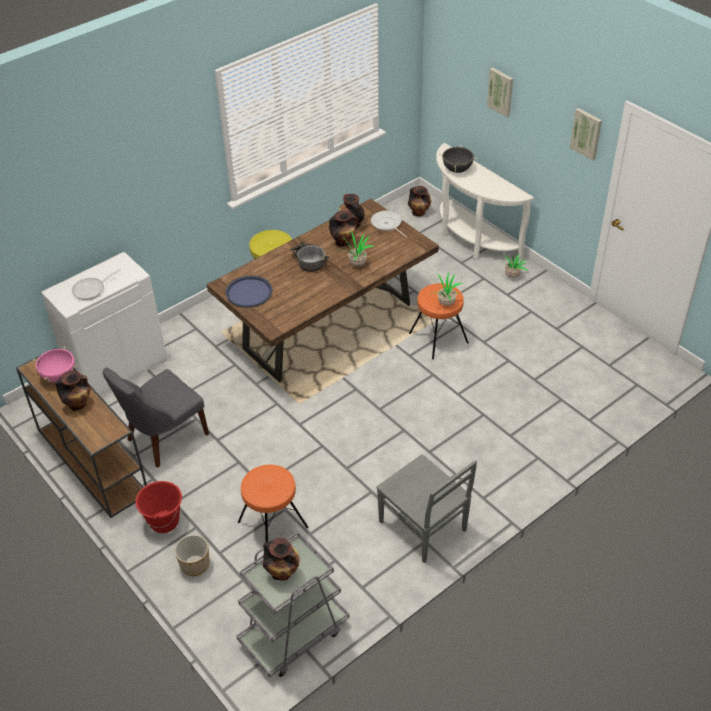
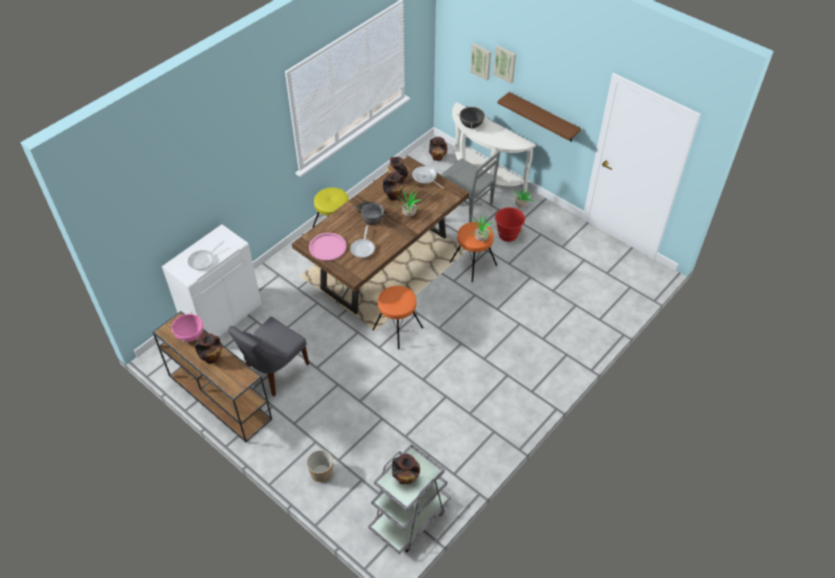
camera: 10 degrees left, 5 degrees up
red bucket [136,481,182,533] -> red bucket moved to [494,207,525,242]
blue tray [226,276,272,308] -> pink tray [309,233,347,261]
orange stool [238,465,308,542] -> orange stool moved to [372,286,423,350]
grey chair [376,454,477,563] -> grey chair moved to [441,150,501,223]
picture [570,108,602,161] -> picture moved to [470,43,491,81]
none -> frying pan [350,225,375,258]
none -> brown shelf [498,92,581,142]

